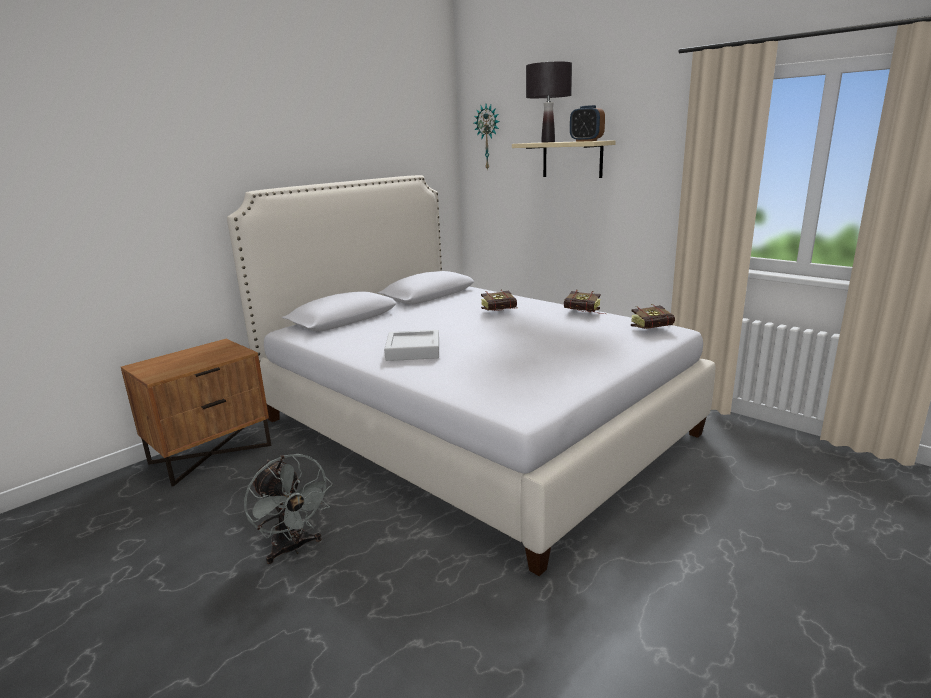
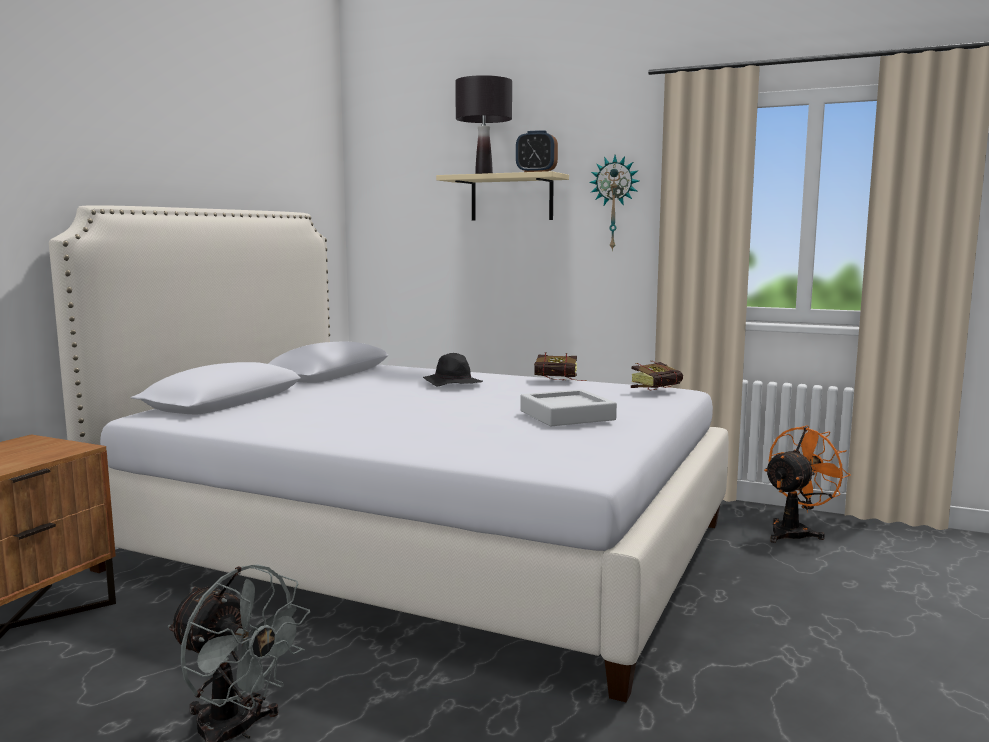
camera: 20 degrees left, 10 degrees down
grey tray [384,330,439,361] -> grey tray moved to [520,389,617,426]
wall clock [474,104,500,171] -> wall clock moved to [589,155,639,251]
book [481,290,518,311] -> black hat [423,353,483,386]
none -> orange fan [764,425,851,543]

